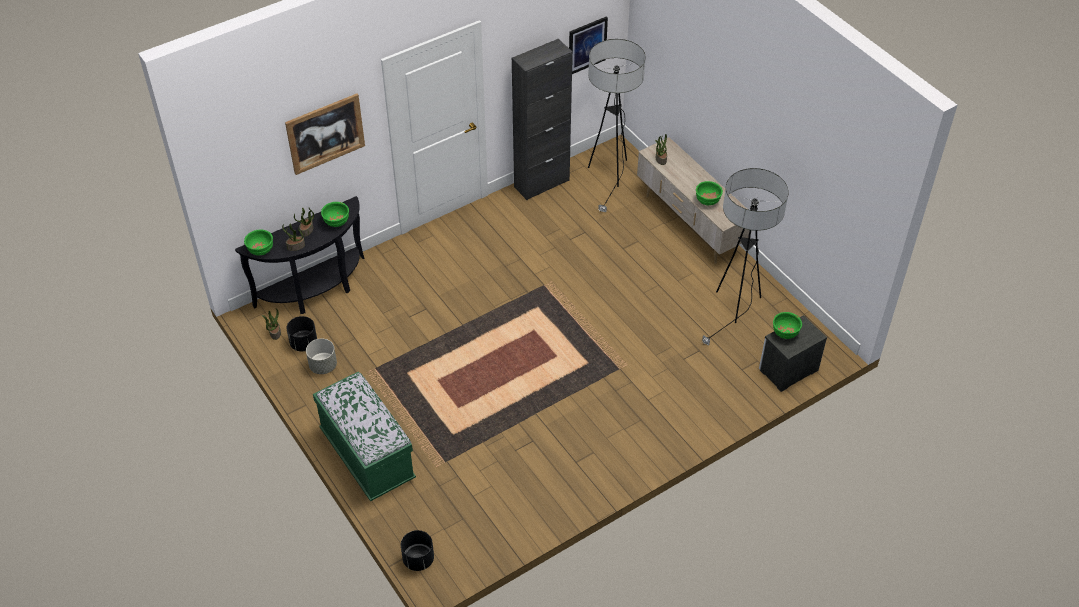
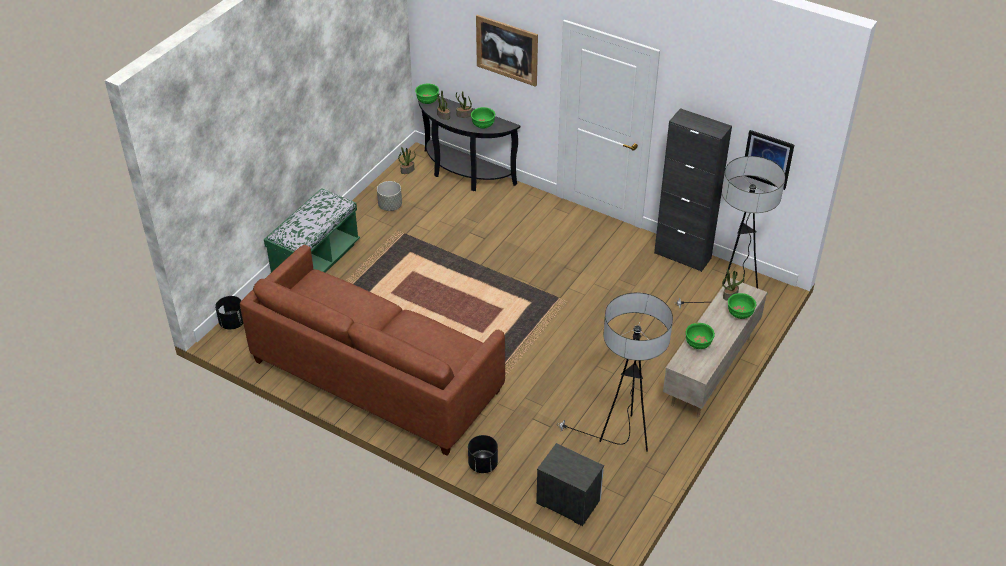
camera: 65 degrees right, 5 degrees down
black planter [286,316,317,352] -> black planter moved to [468,435,498,473]
green bowl [773,312,802,339] -> green bowl moved to [728,293,756,319]
none -> brown sofa [240,245,505,456]

